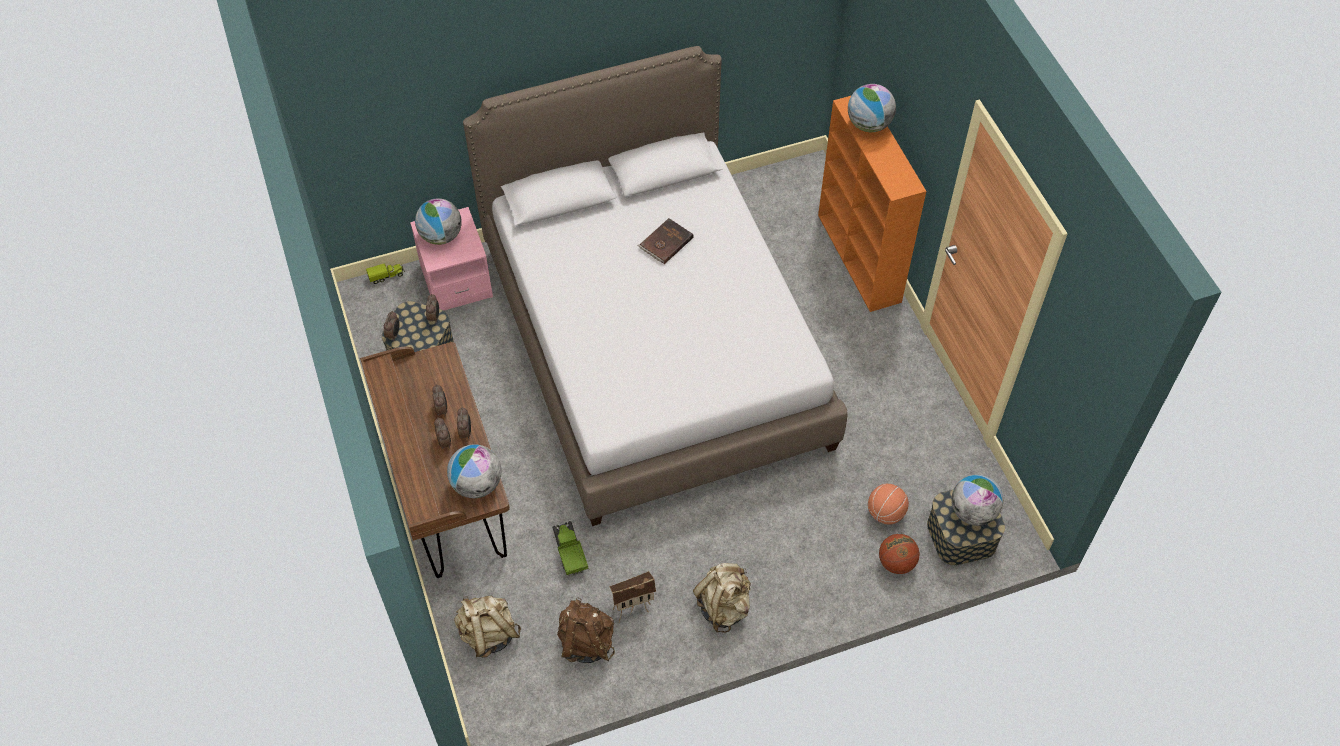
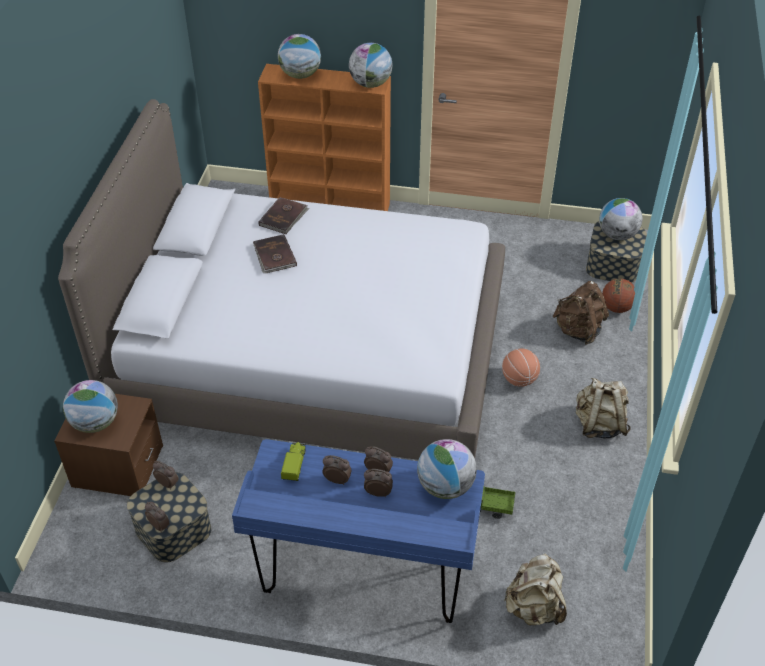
camera: 60 degrees left, 10 degrees down
brown desk [360,342,510,578] -> blue desk [232,439,485,623]
toy truck [366,263,405,284] -> toy truck moved to [281,442,306,481]
pink nightstand [410,207,493,310] -> brown nightstand [54,394,163,496]
brown backpack [557,597,615,663] -> brown backpack moved to [553,281,609,345]
toy house [609,571,656,622] -> none
basketball [868,484,909,525] -> basketball moved to [502,349,540,387]
none -> brown book [258,197,309,234]
none -> globe [349,43,393,88]

